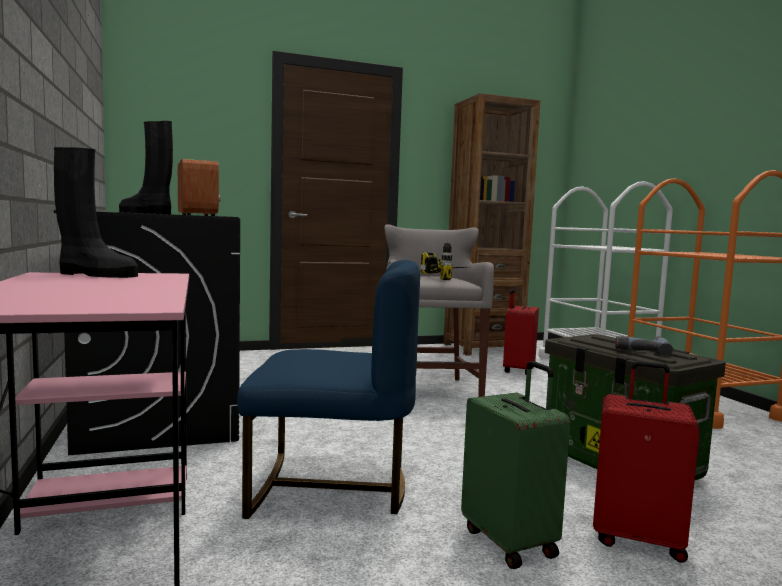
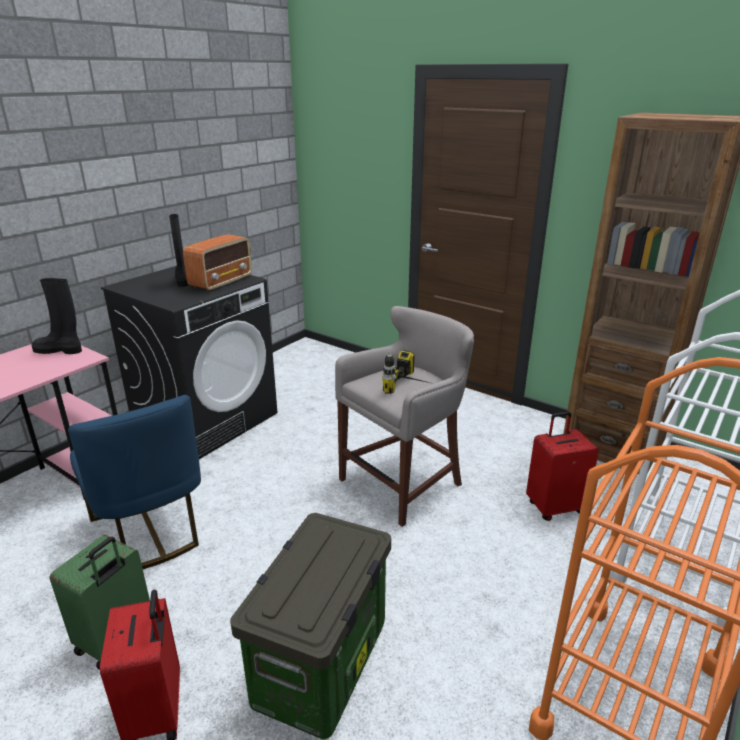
camera: 55 degrees right, 20 degrees up
black boot [54,147,138,278] -> black boot turned 120 degrees clockwise [32,278,82,354]
power drill [615,336,674,355] -> none

